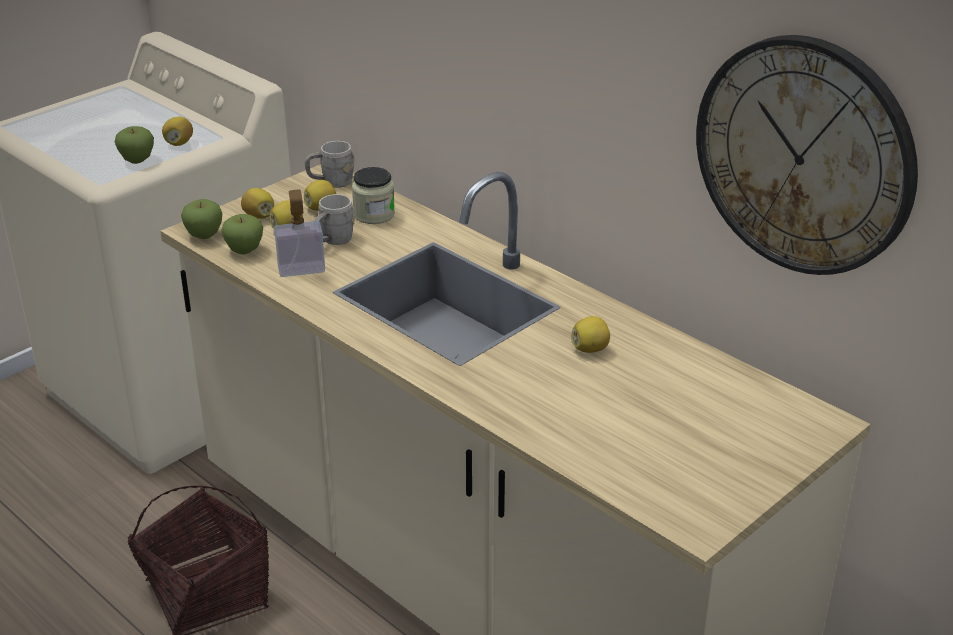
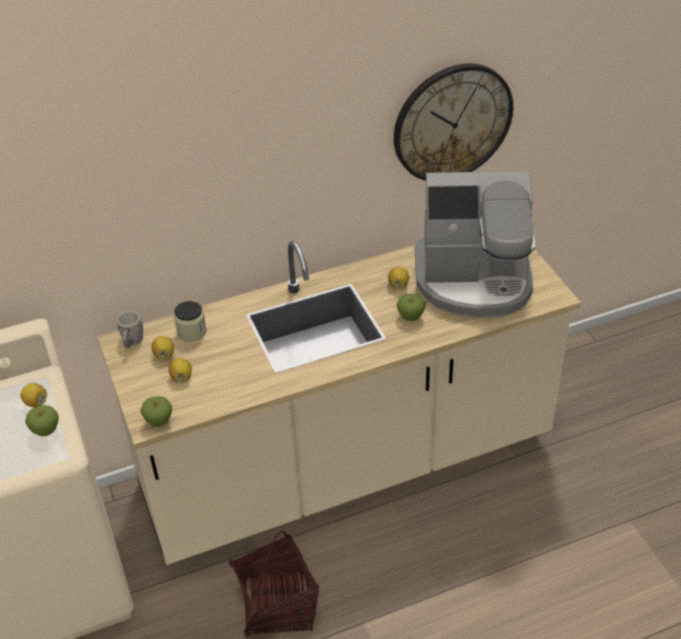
camera: 65 degrees left, 10 degrees up
apple [221,214,263,255] -> apple moved to [397,294,426,321]
lemon [241,188,274,219] -> none
soap dispenser [274,189,325,277] -> none
grey mug [315,194,354,245] -> none
none -> coffee machine [415,171,535,318]

